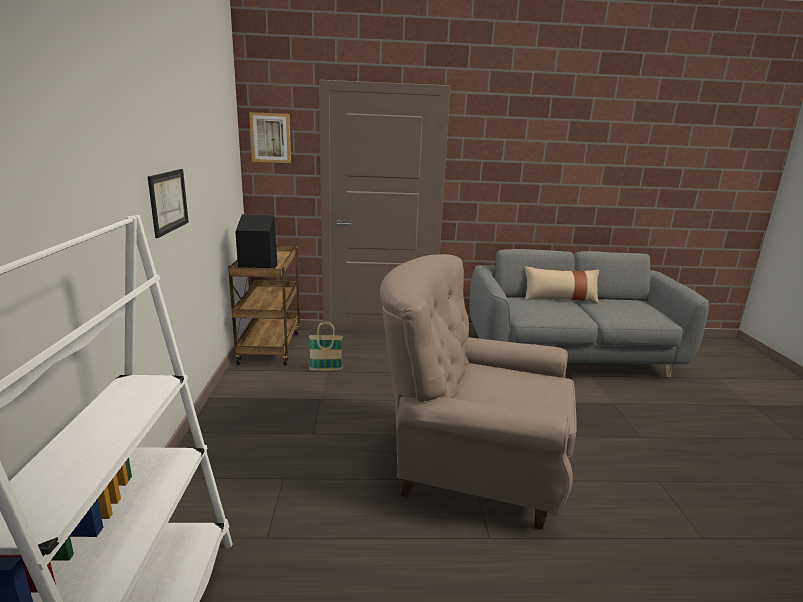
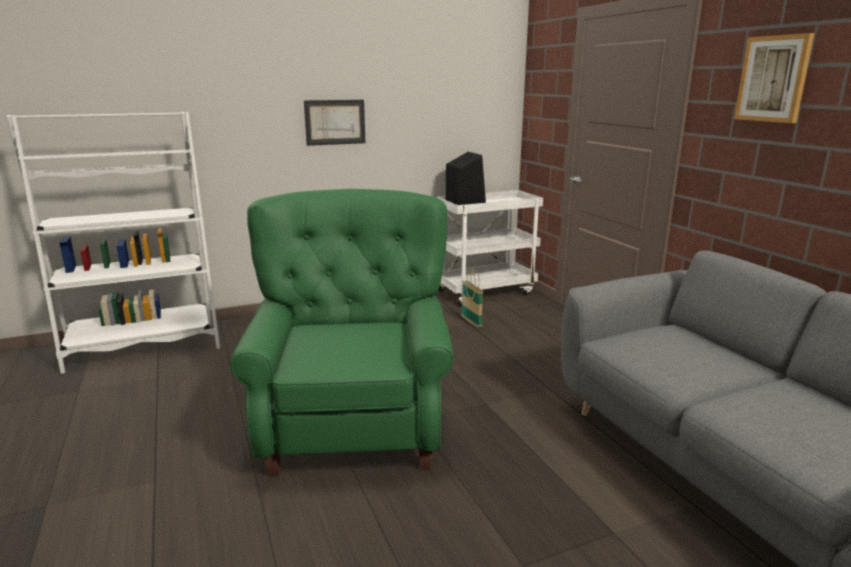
camera: 70 degrees right, 0 degrees up
brown cart [228,245,300,365] -> white cart [437,190,543,306]
picture [249,112,291,163] -> picture moved to [734,33,815,123]
beige armchair [380,254,577,530] -> green armchair [230,189,453,477]
beige pillow [525,266,599,303] -> none

